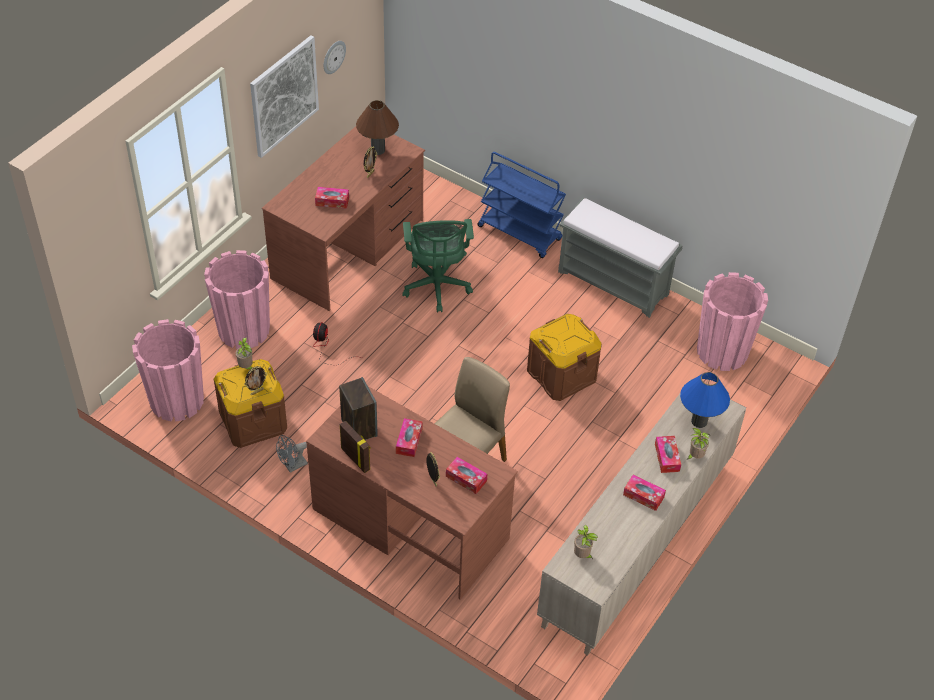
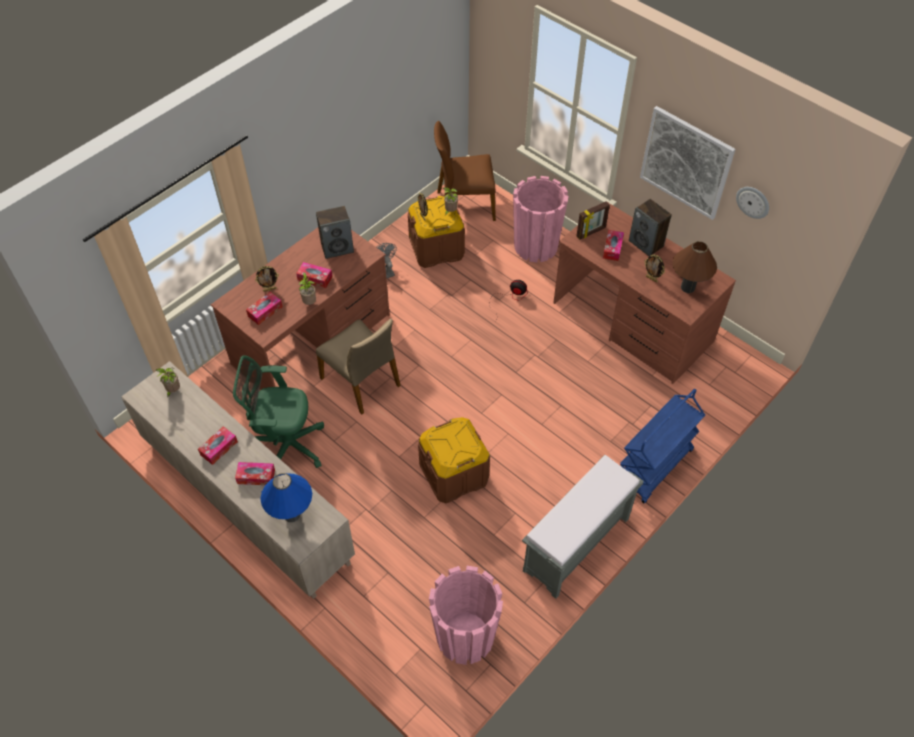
camera: 100 degrees right, 5 degrees up
pink planter [132,319,204,422] -> brown chair [434,121,496,221]
picture frame [340,421,371,473] -> picture frame moved to [577,201,610,239]
green office chair [402,219,474,312] -> green office chair moved to [233,355,324,468]
potted plant [686,428,710,460] -> potted plant moved to [299,272,316,305]
none -> speaker [629,199,672,256]

